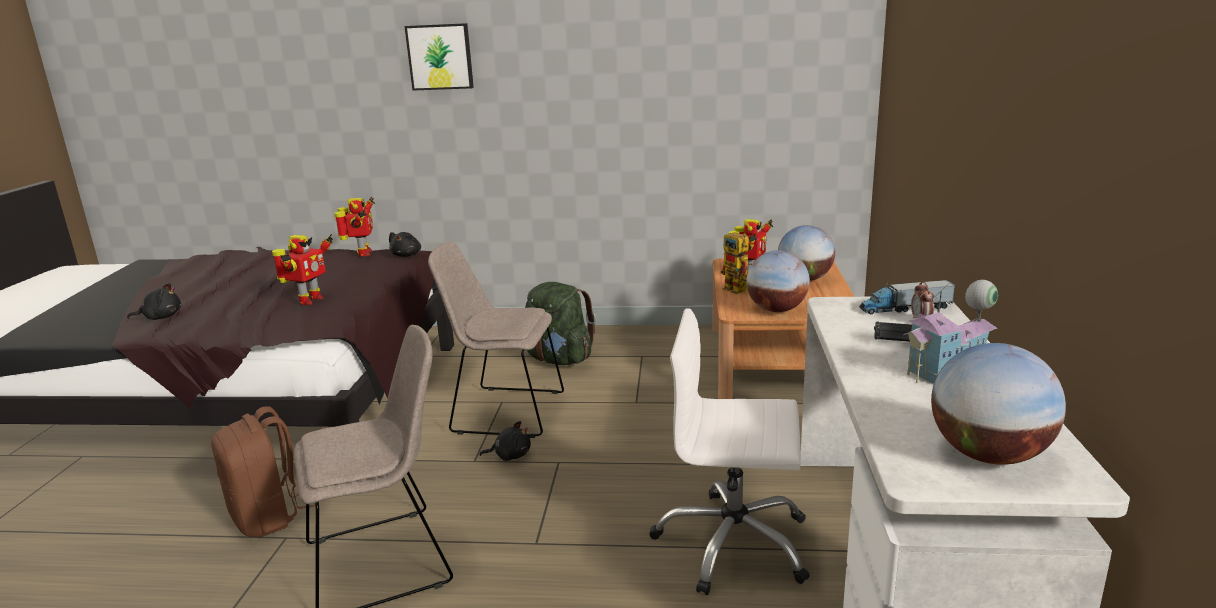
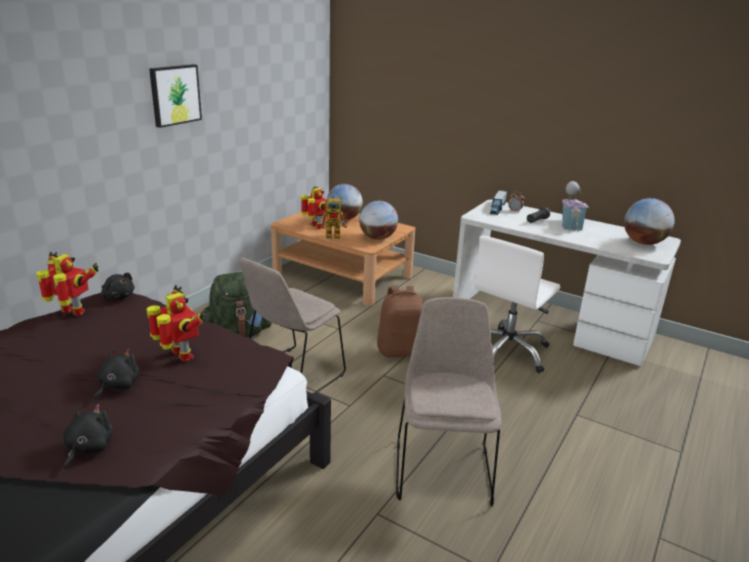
camera: 65 degrees left, 5 degrees up
brown backpack [211,406,315,537] -> brown backpack moved to [377,286,424,357]
picture [404,23,474,91] -> picture moved to [149,64,202,128]
black plush toy [479,421,531,461] -> black plush toy moved to [93,348,139,401]

